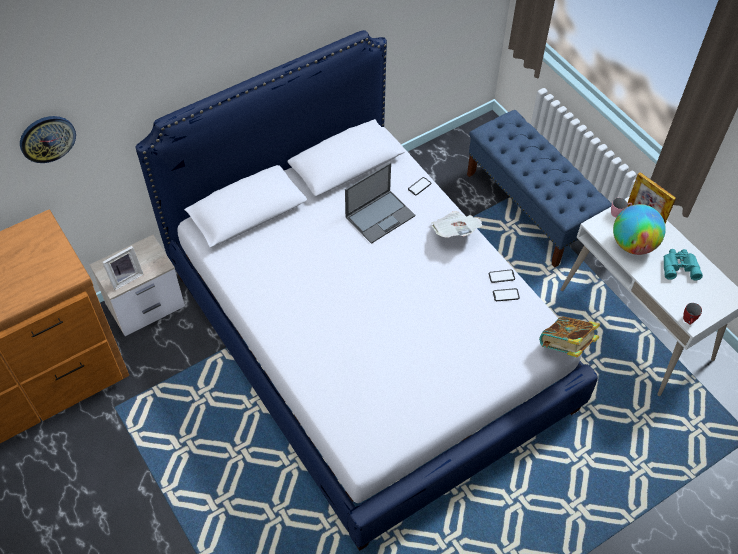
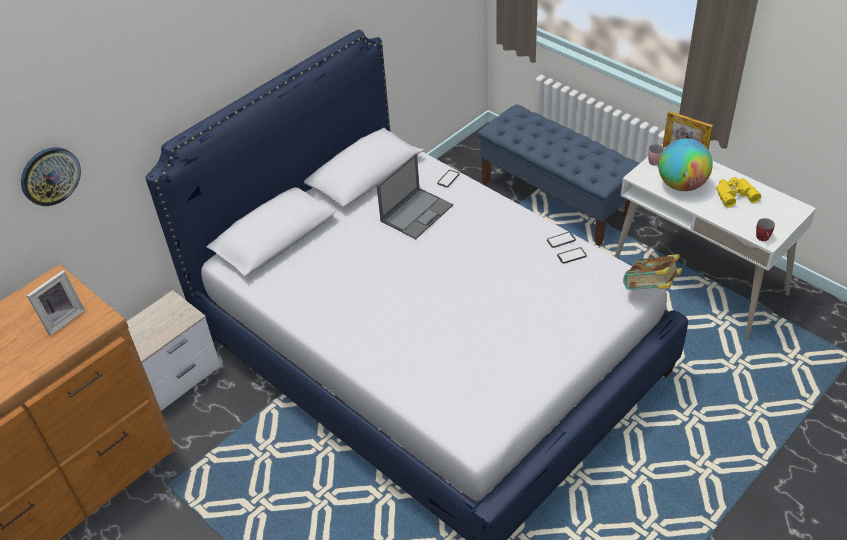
camera: 10 degrees left, 10 degrees down
picture frame [102,246,144,290] -> picture frame moved to [26,270,85,336]
newspaper [431,211,482,238] -> none
turquoise binoculars [664,249,703,280] -> yellow binoculars [716,177,761,207]

